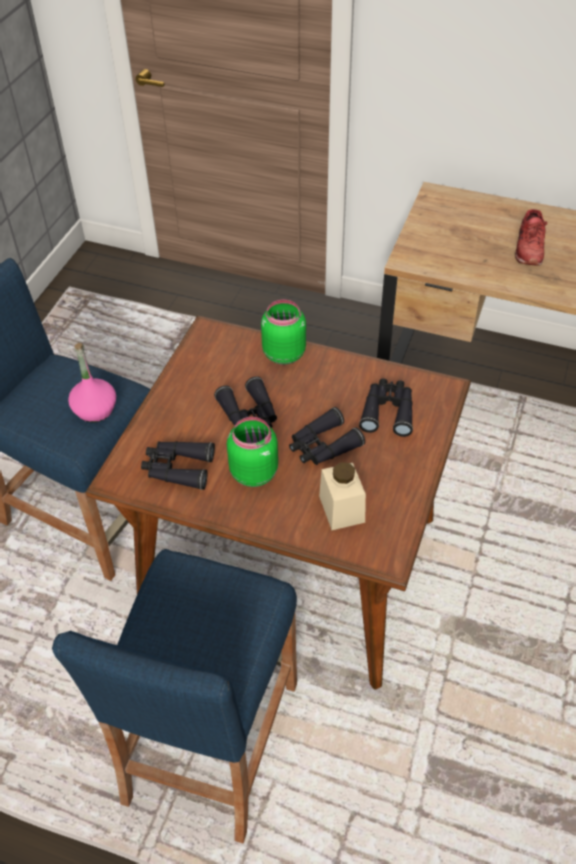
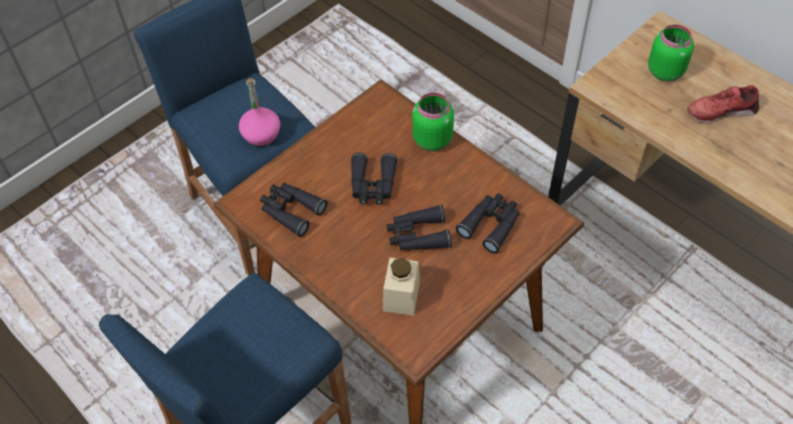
camera: 25 degrees right, 5 degrees up
green jar [227,417,278,487] -> green jar moved to [648,24,694,82]
red shoe [515,209,547,266] -> red shoe turned 45 degrees clockwise [687,85,759,124]

